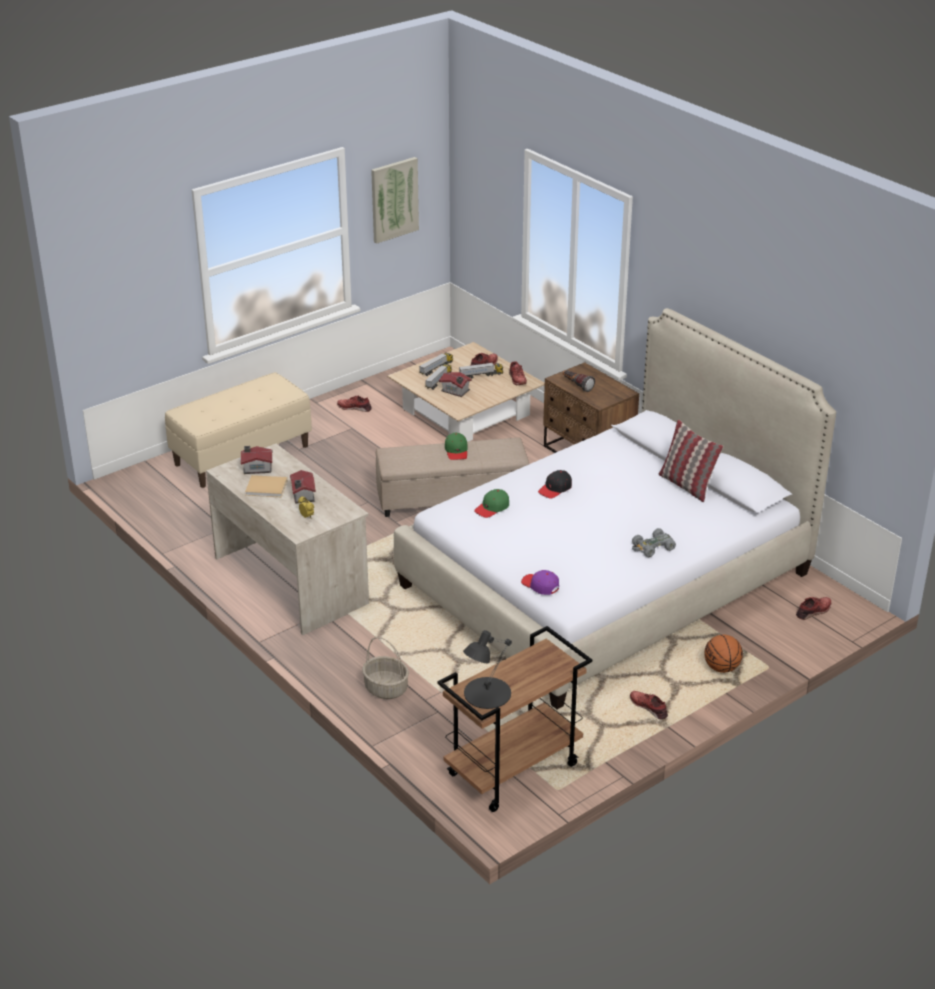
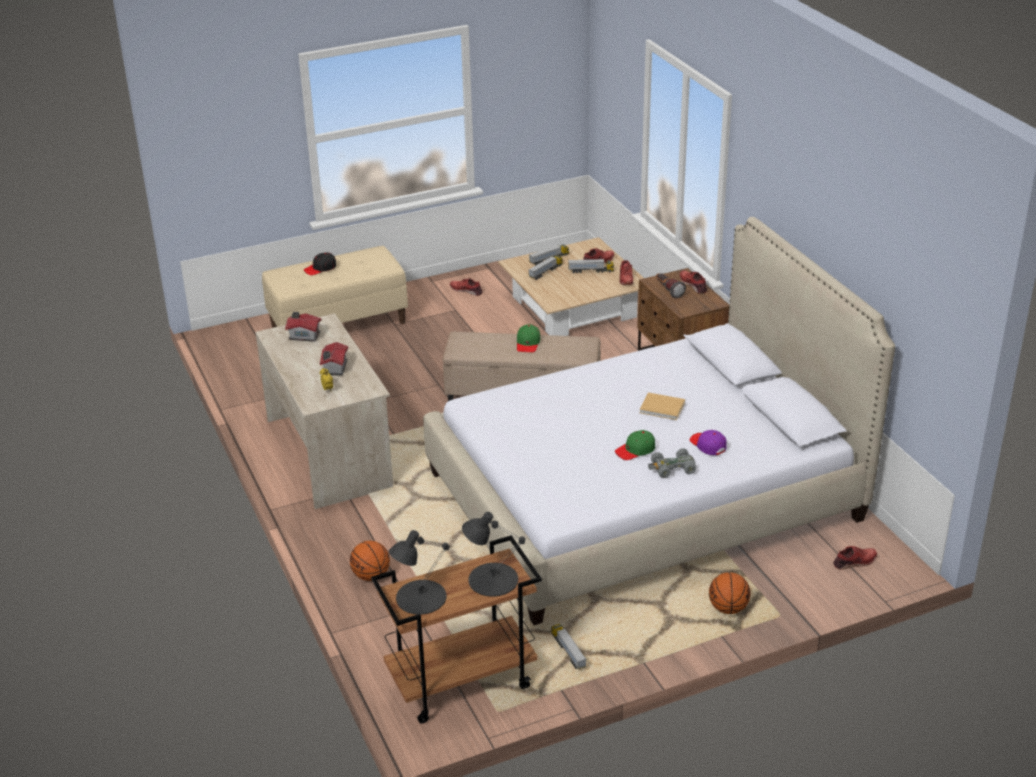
camera: 15 degrees right, 0 degrees up
beige book [245,475,287,498] -> beige book moved to [639,392,685,420]
basket [362,637,409,699] -> basketball [350,541,390,581]
picture [371,157,419,244] -> none
toy house [439,372,472,397] -> none
green cap [474,489,509,518] -> green cap moved to [615,430,655,460]
purple cap [521,570,559,595] -> purple cap moved to [690,430,727,455]
black cap [538,470,572,499] -> black cap moved to [304,252,336,275]
red shoe [630,691,668,720] -> red shoe moved to [680,270,707,294]
pillow [659,420,723,502] -> none
none -> black table lamp [462,512,525,597]
none -> toy truck [551,624,587,669]

